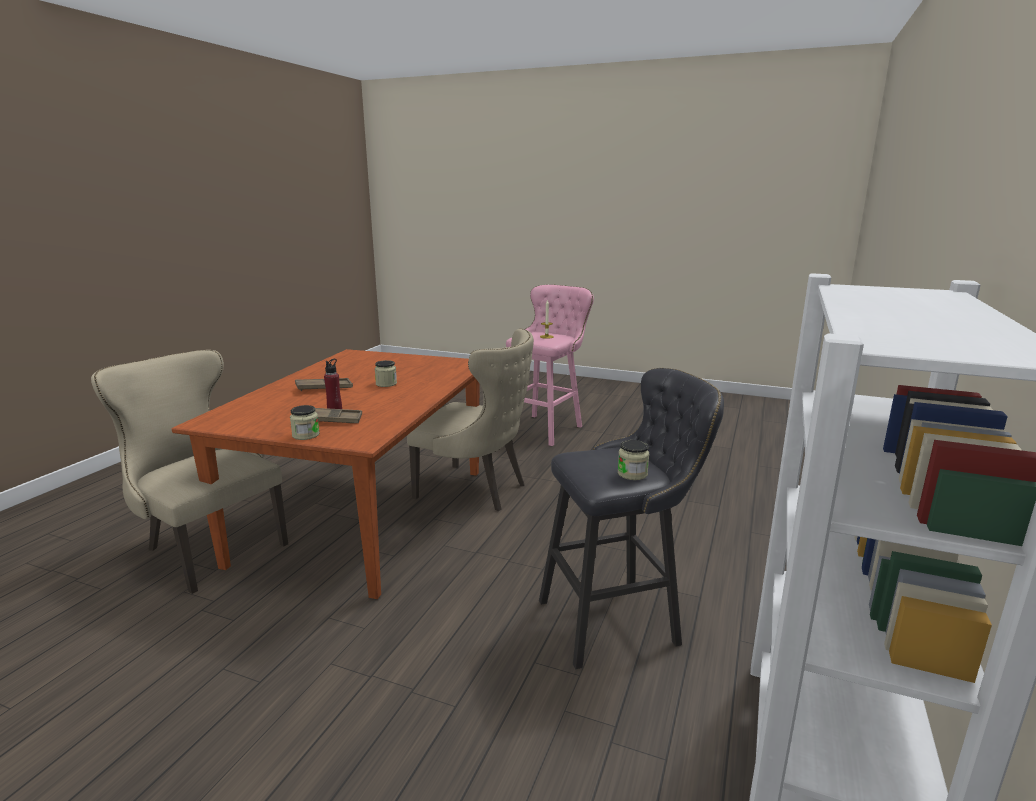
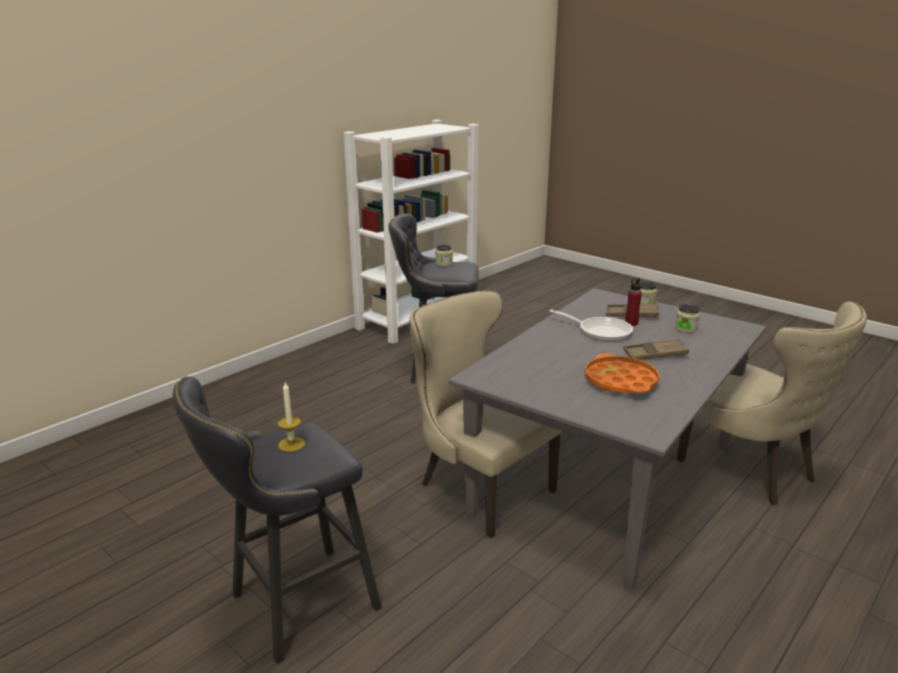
camera: 160 degrees left, 5 degrees up
brown dining table [172,349,479,599] -> grey dining table [449,288,766,590]
jar [375,360,397,387] -> jar moved to [675,304,700,333]
pink stool [506,284,594,446] -> black stool [173,376,382,664]
none -> frying pan [550,310,633,341]
none -> orange tray [585,353,660,394]

